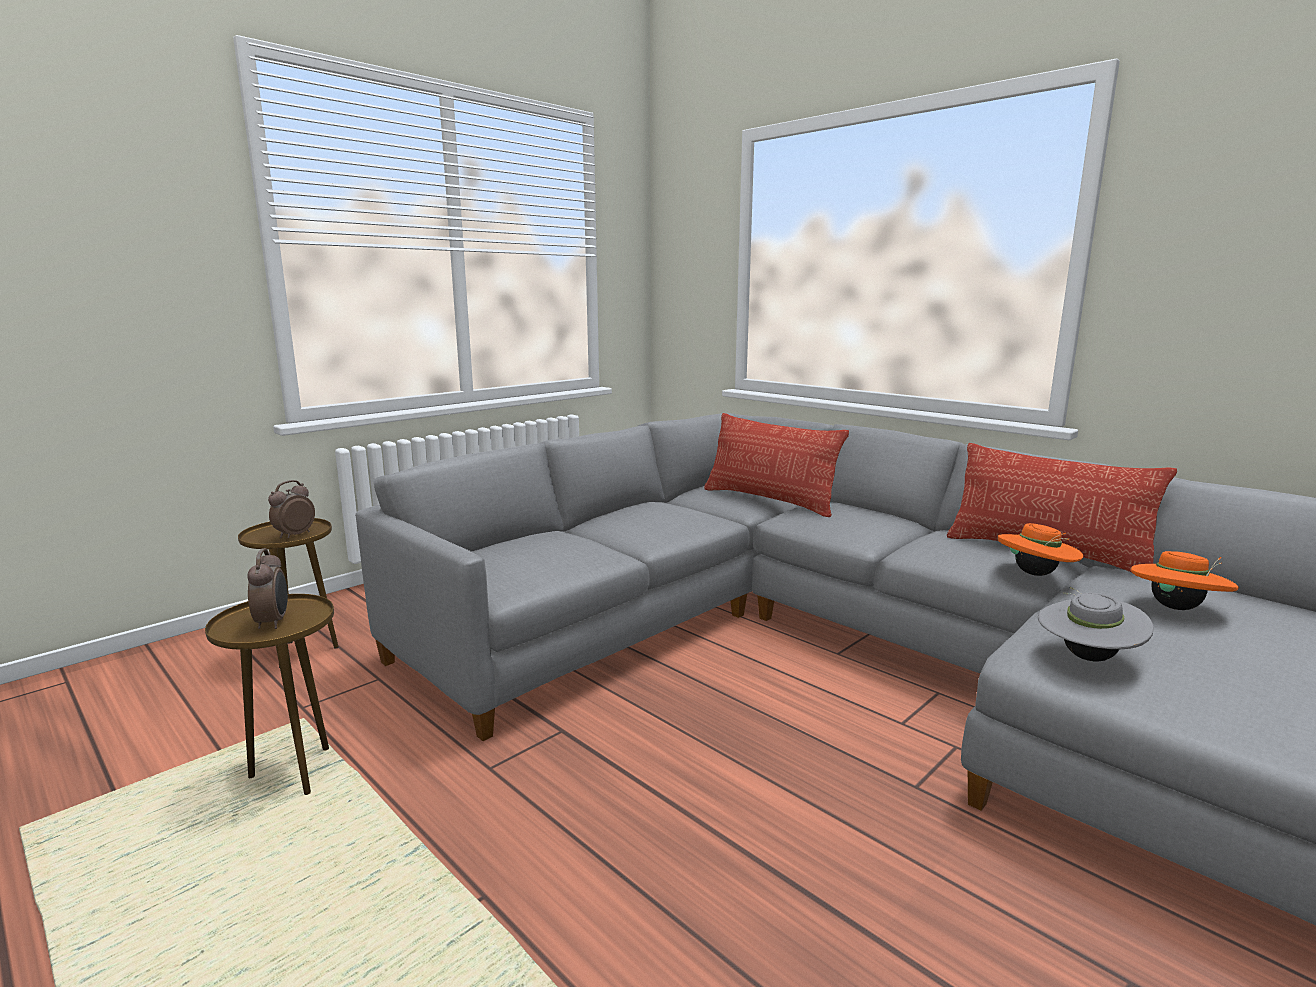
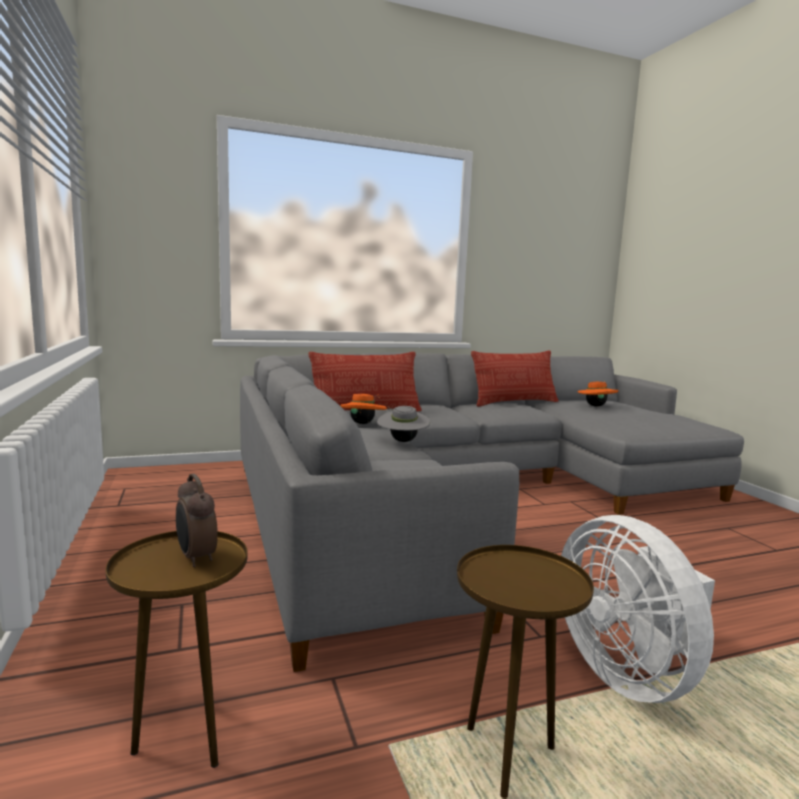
camera: 65 degrees left, 5 degrees down
alarm clock [247,548,288,629] -> none
orange hat [998,523,1083,576] -> orange hat moved to [340,394,387,424]
grey hat [1038,586,1154,662] -> grey hat moved to [377,406,430,442]
none -> white fan [561,515,715,703]

